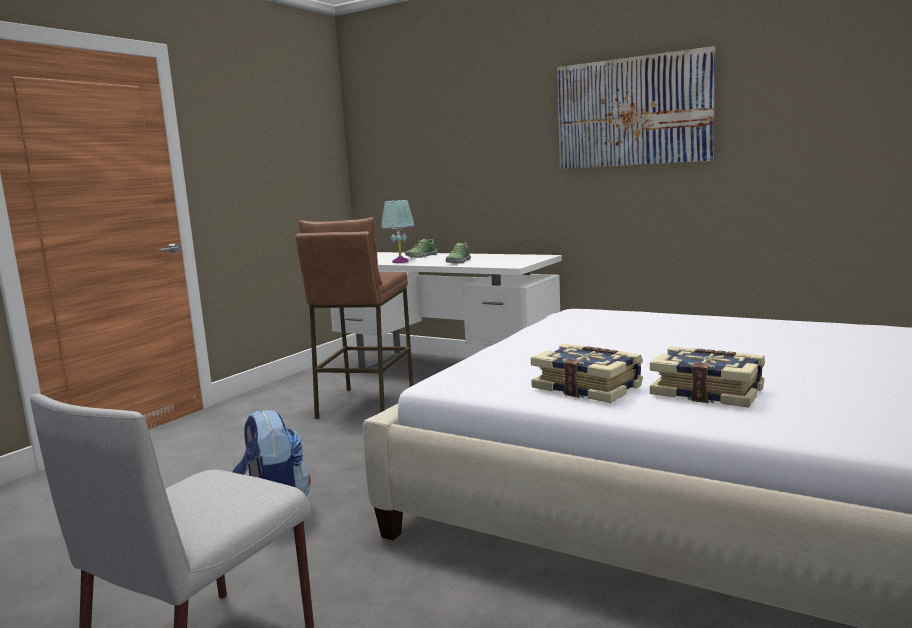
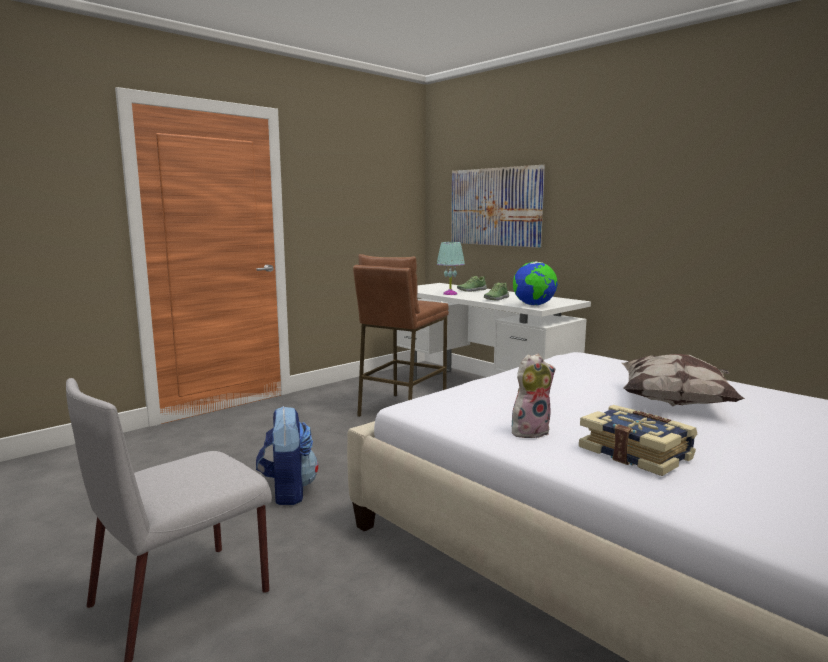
camera: 15 degrees right, 0 degrees up
book [531,344,643,403] -> plush toy [511,354,555,438]
picture [557,46,716,169] -> picture moved to [451,165,545,248]
none -> globe [513,262,558,306]
none -> pillow [622,354,745,406]

